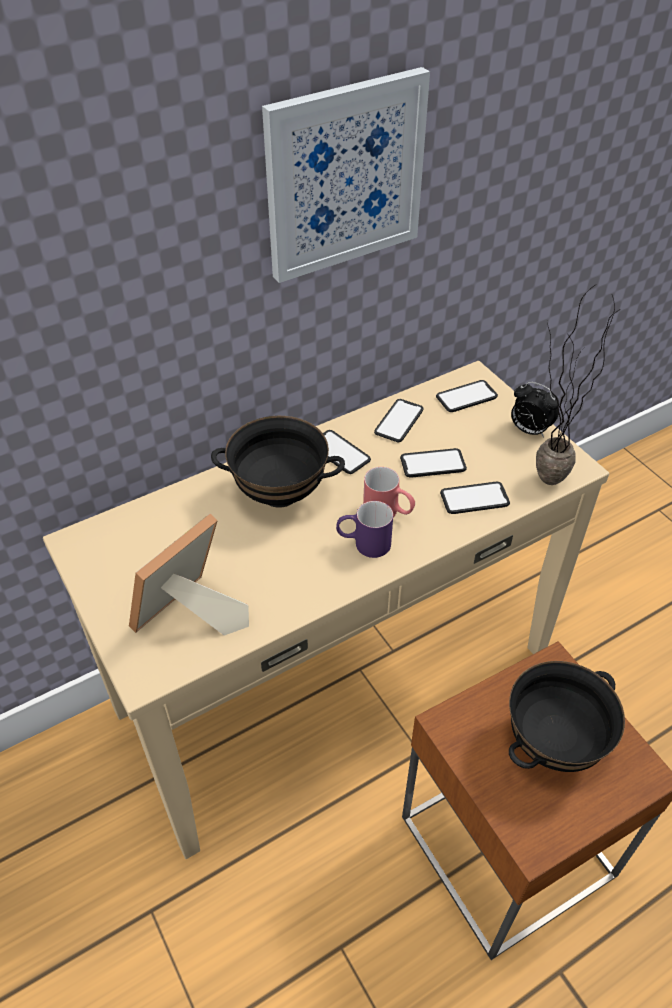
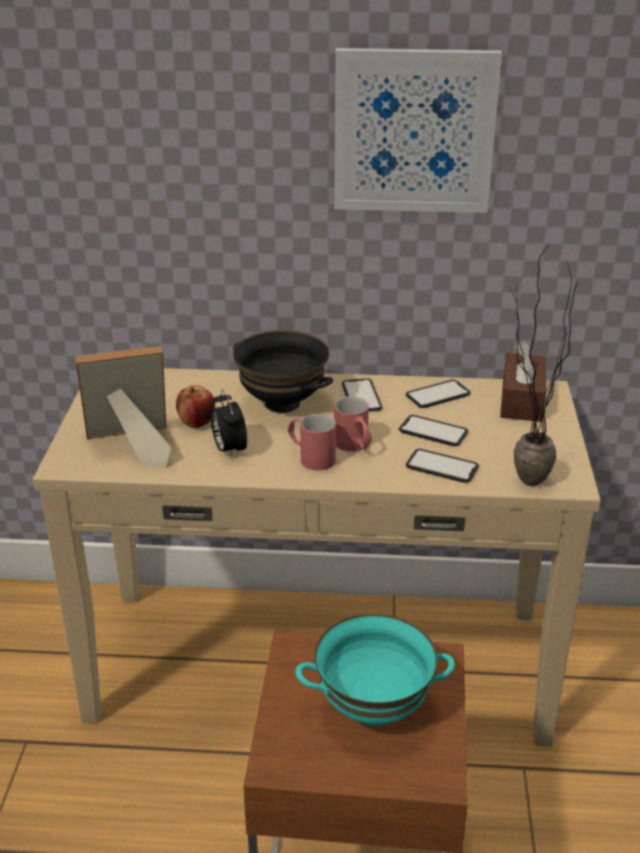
camera: 35 degrees right, 15 degrees down
purple mug [336,501,393,558] -> red mug [288,414,336,470]
phone [436,380,498,412] -> brown tissue box [500,342,546,422]
black bowl [509,661,625,772] -> turquoise bowl [295,614,455,726]
alarm clock [511,382,559,438] -> alarm clock moved to [211,389,247,459]
none -> apple [176,385,215,428]

